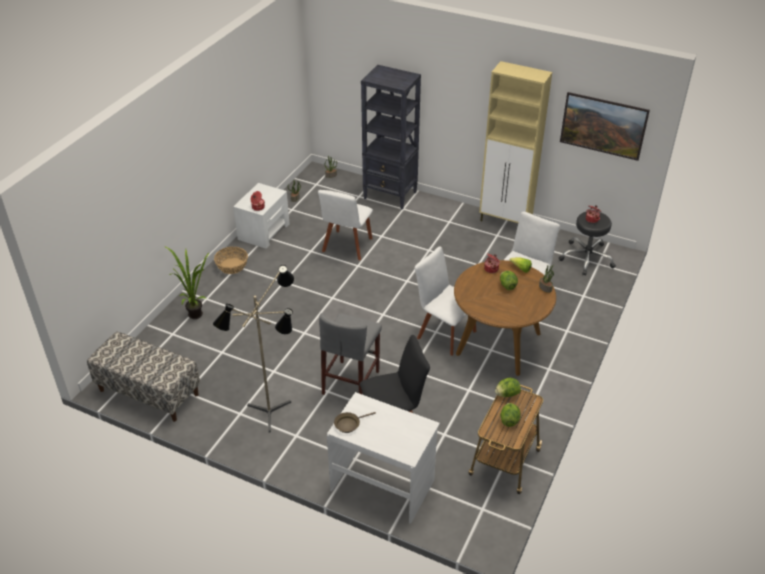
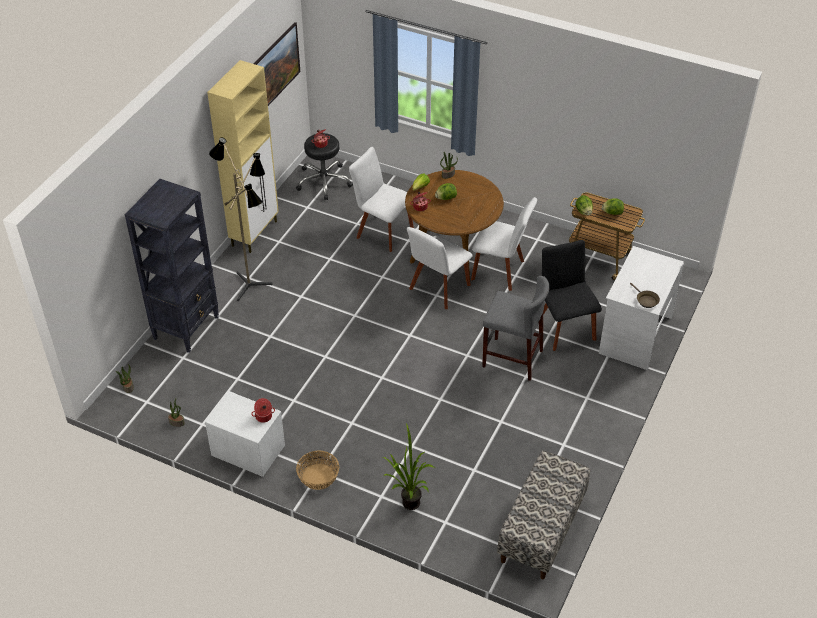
camera: 90 degrees left, 5 degrees up
floor lamp [213,265,294,433] -> floor lamp moved to [209,137,272,301]
white chair [318,190,373,260] -> white chair moved to [471,197,537,291]

